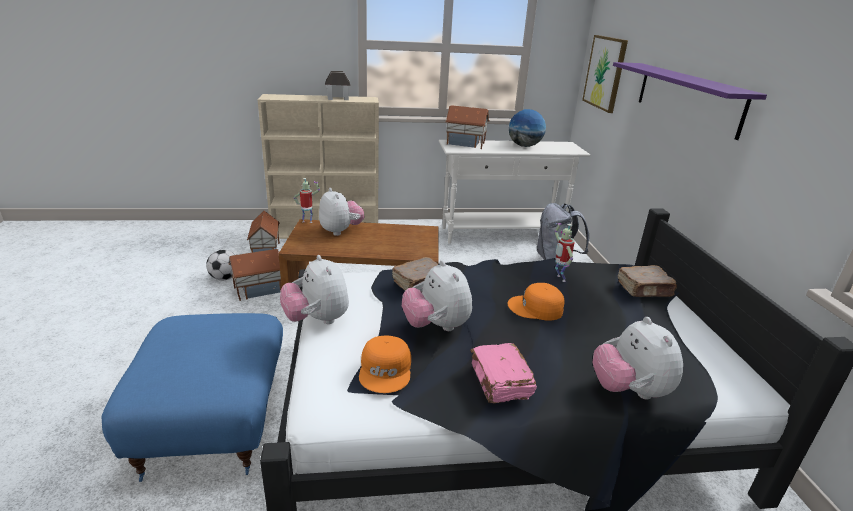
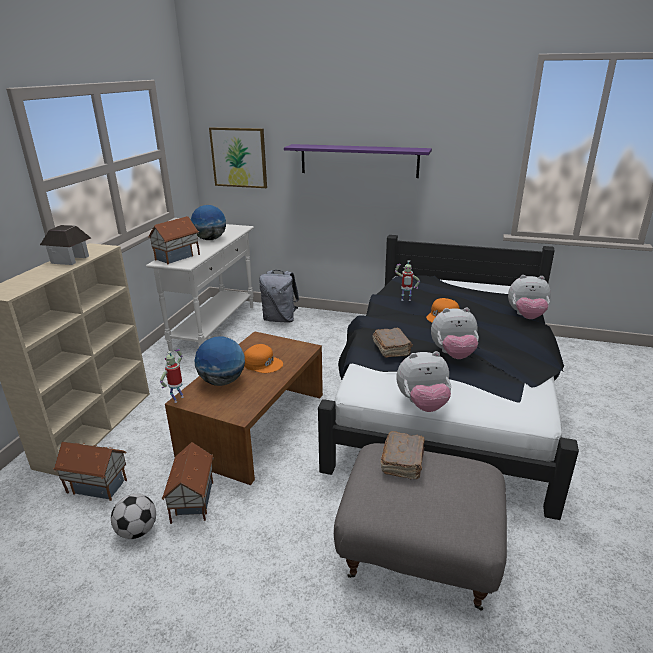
camera: 65 degrees left, 0 degrees up
blue ottoman [102,313,283,482] -> grey ottoman [334,443,507,610]
plush toy [319,188,364,236] -> globe [194,336,245,386]
orange cap [359,336,411,393] -> orange cap moved to [244,344,283,373]
pink book [471,343,537,404] -> none
brown book [617,265,677,297] -> brown book moved to [381,431,425,479]

